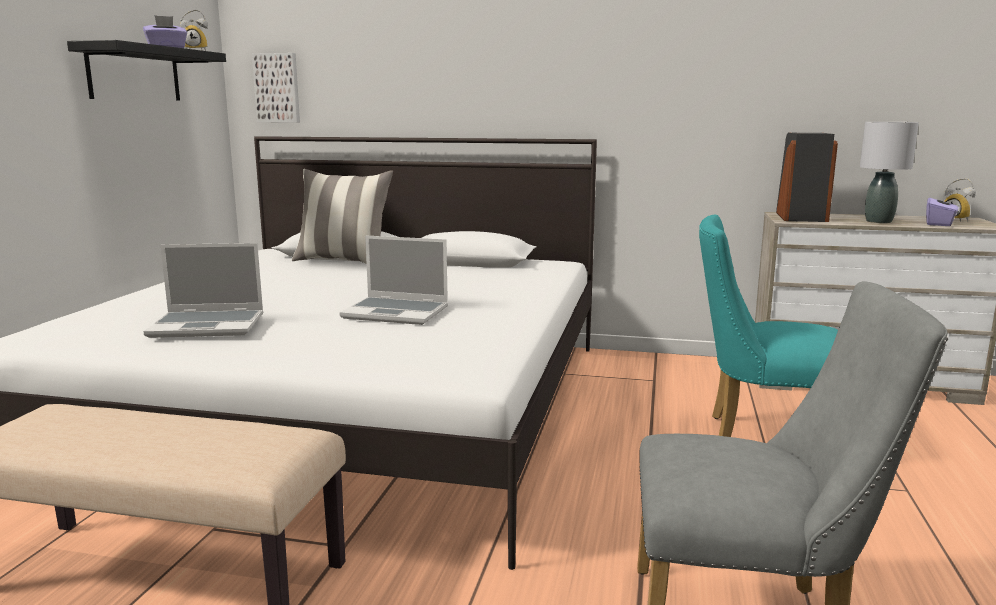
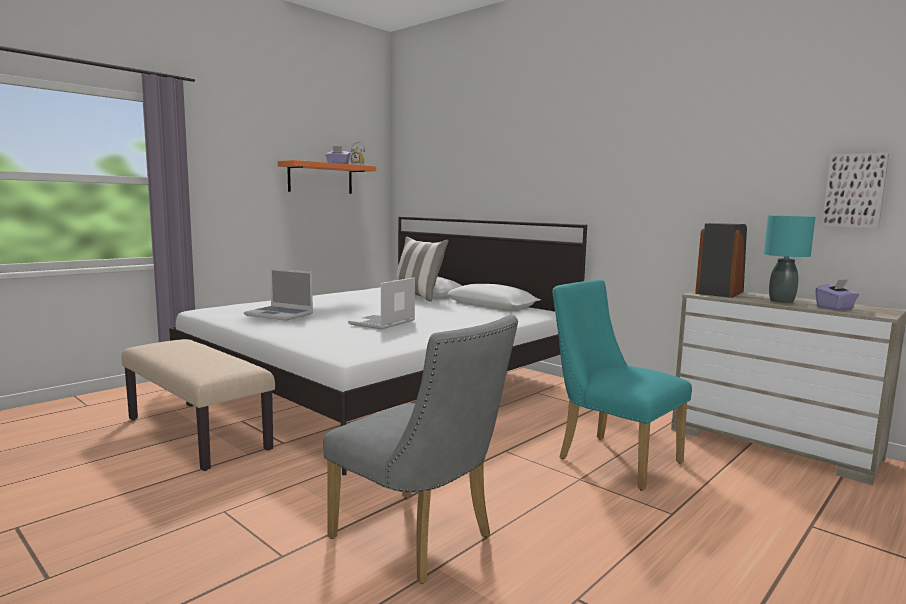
camera: 30 degrees right, 5 degrees down
black shelf [67,40,226,101] -> orange shelf [278,160,376,194]
picture [252,53,300,122] -> picture moved to [822,153,889,228]
laptop [339,236,448,325] -> laptop turned 75 degrees clockwise [348,277,415,329]
grey table lamp [860,122,919,223] -> turquoise table lamp [764,216,815,303]
alarm clock [944,178,976,222] -> none

